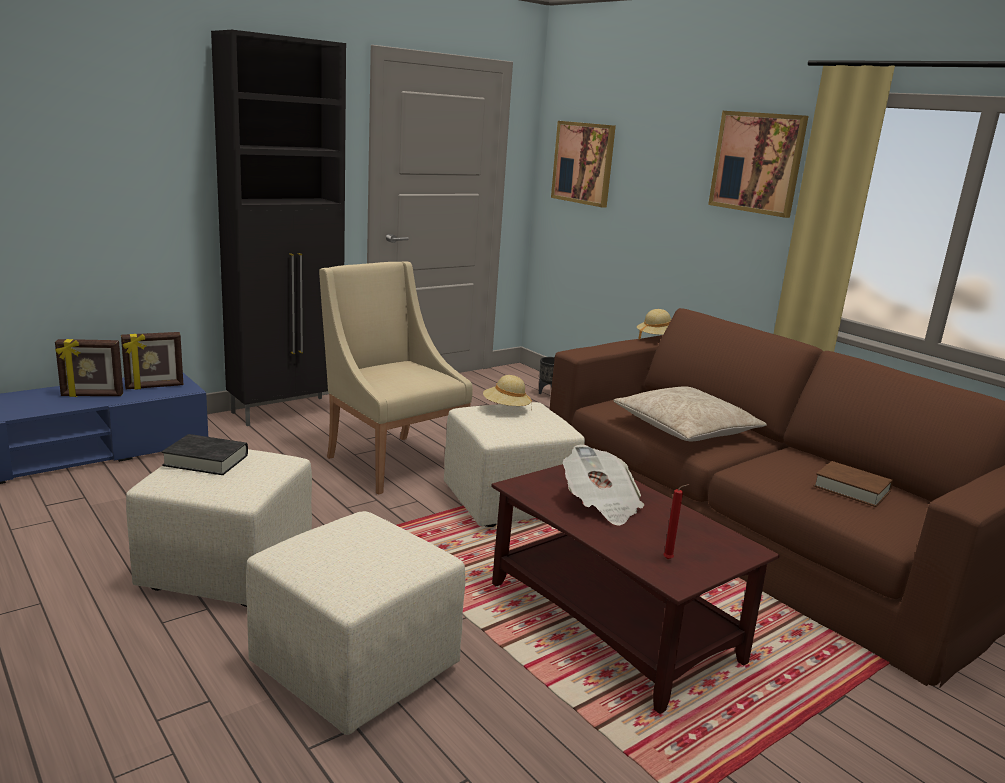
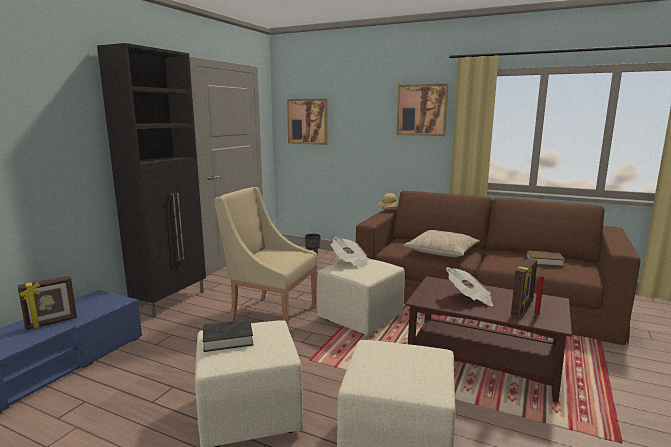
camera: 25 degrees left, 5 degrees down
picture frame [121,332,183,390] -> picture frame moved to [511,258,537,317]
beige hat [483,375,532,409] -> newspaper [331,237,369,268]

